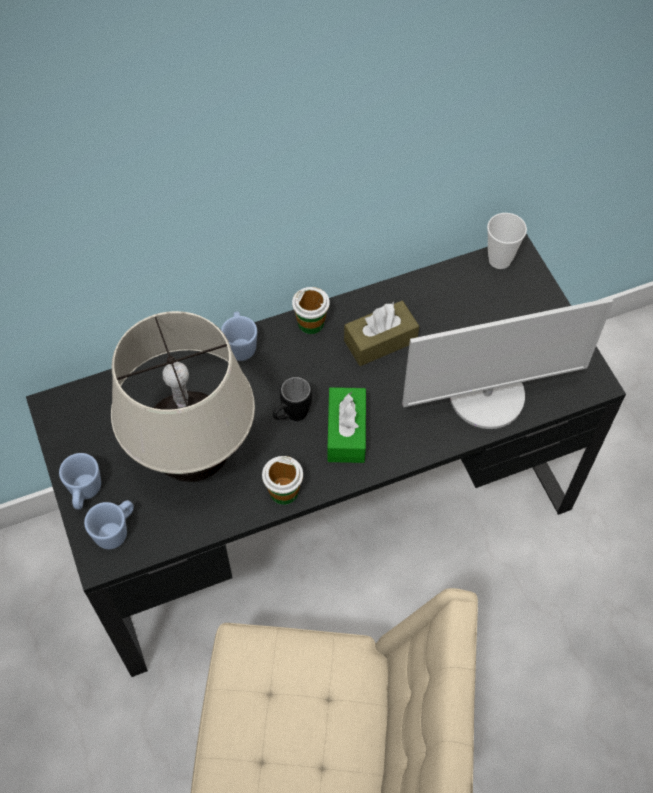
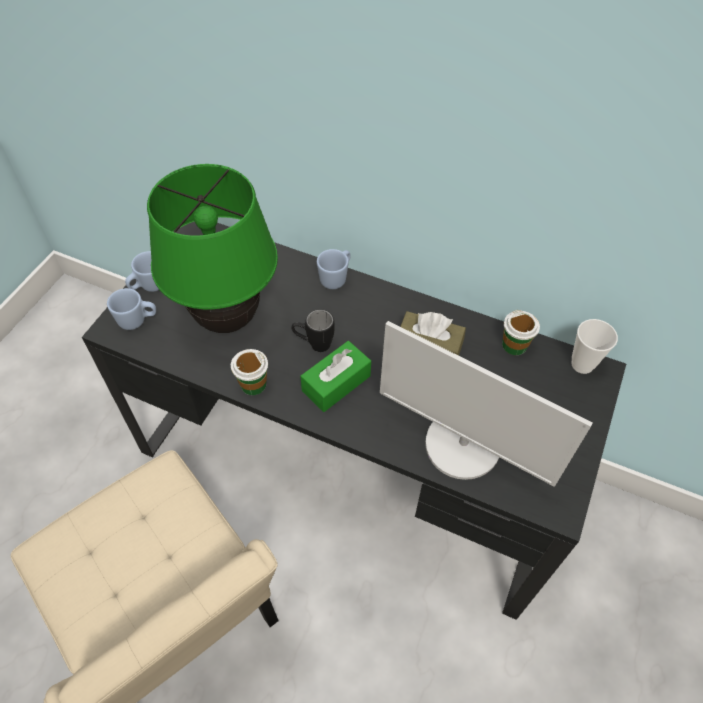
camera: 45 degrees right, 5 degrees down
beige table lamp [111,311,255,482] -> green table lamp [147,164,278,333]
cup [292,287,330,334] -> cup moved to [502,310,540,355]

